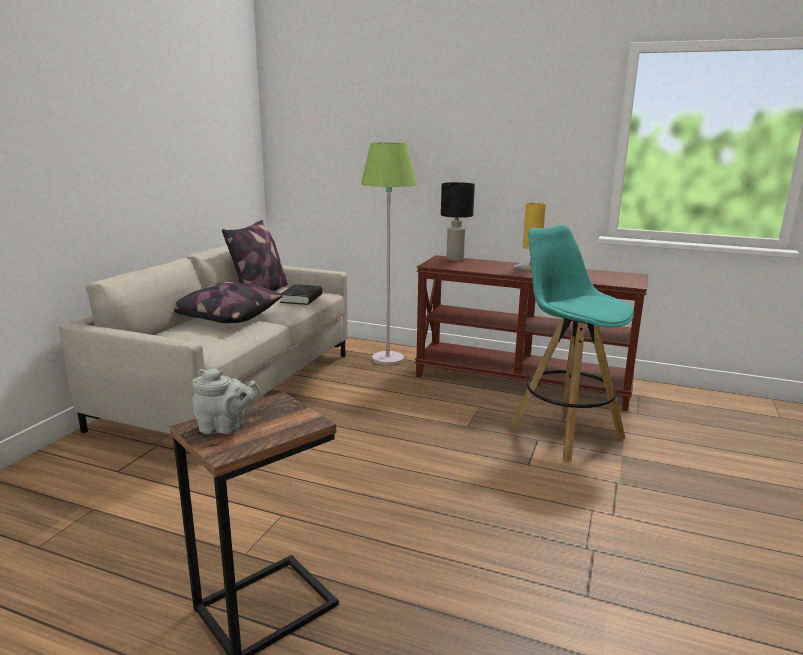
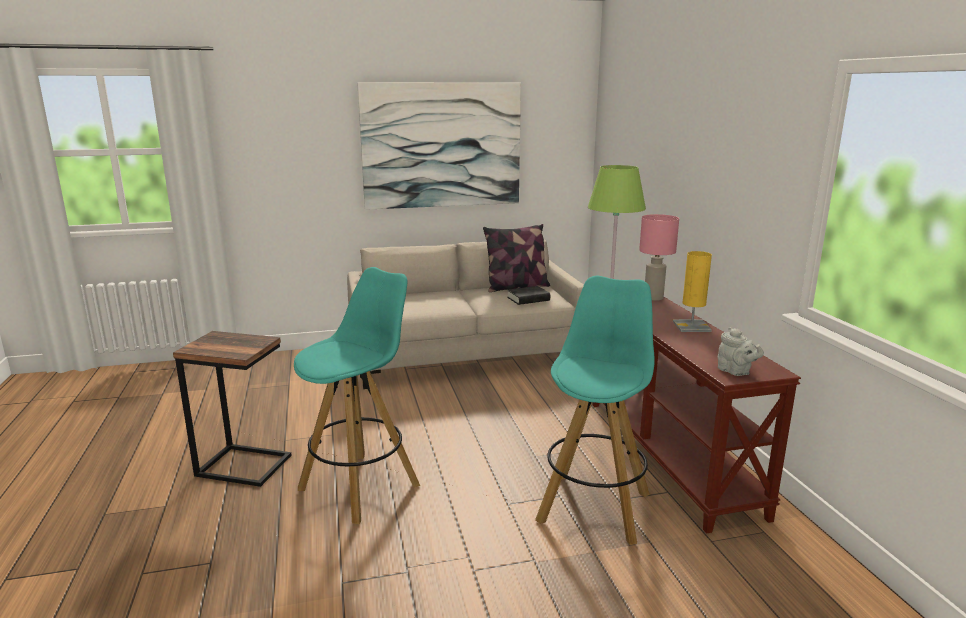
camera: 55 degrees right, 0 degrees up
pillow [174,282,283,323] -> none
grey teapot [192,368,261,434] -> grey teapot moved to [718,327,764,376]
black table lamp [441,182,475,261] -> pink table lamp [639,214,679,301]
none -> turquoise stool [294,267,420,524]
none -> picture [357,82,521,210]

